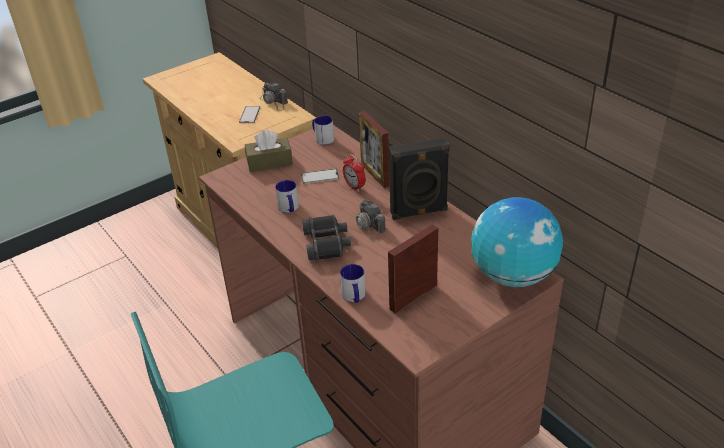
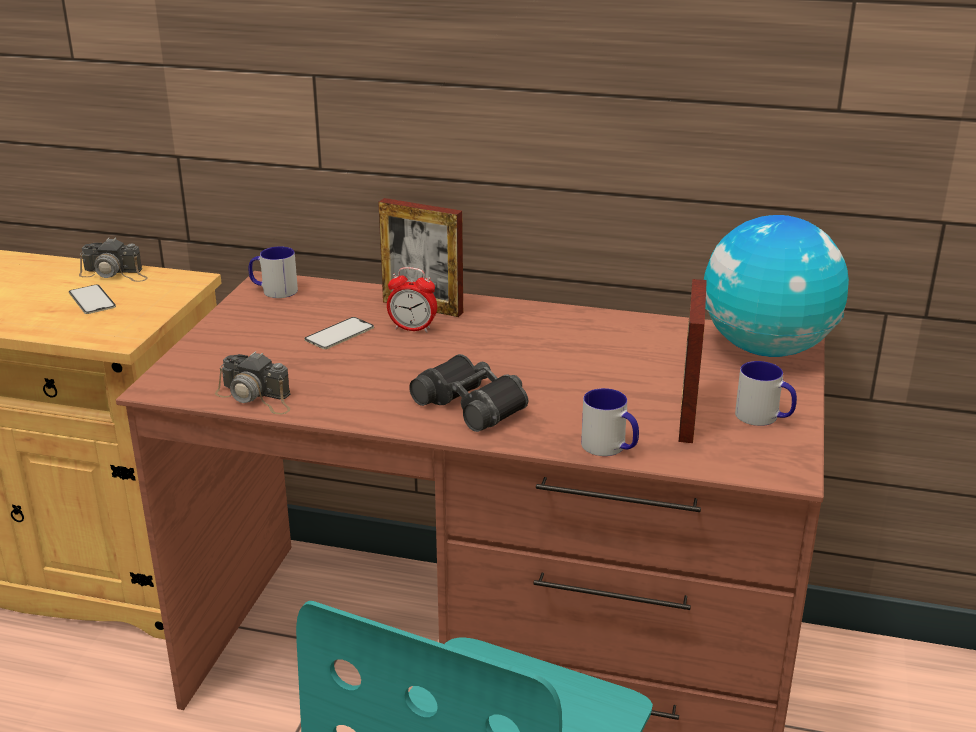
camera: 40 degrees left, 10 degrees down
brown tissue box [245,130,293,172] -> none
mug [275,180,299,213] -> mug moved to [735,361,797,426]
camera [354,200,386,242] -> camera moved to [215,351,290,414]
black speaker [389,138,450,220] -> none

